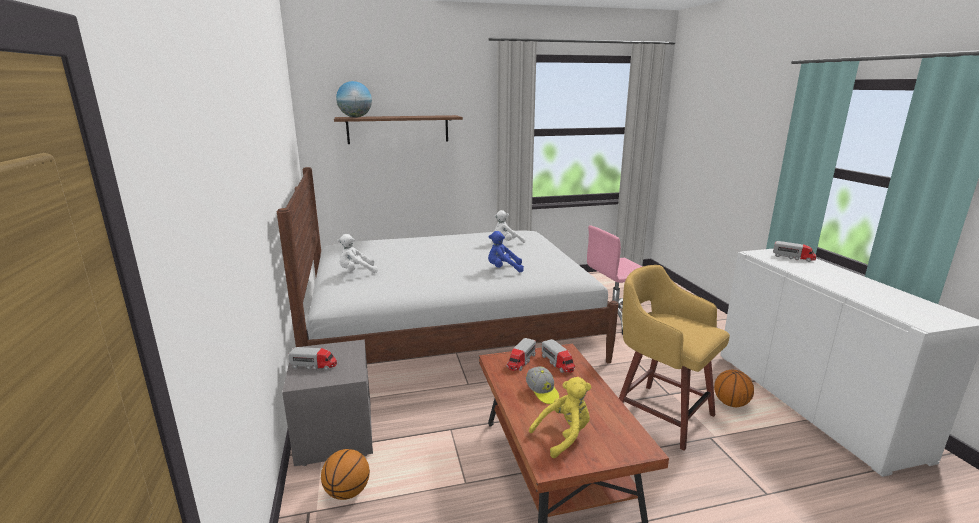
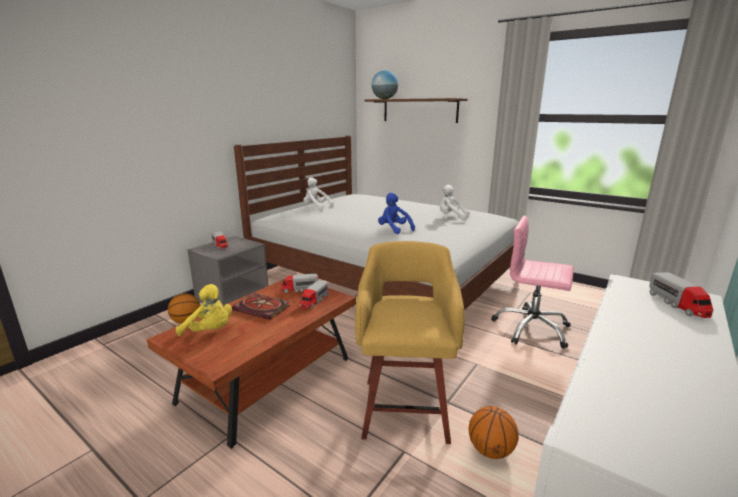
camera: 50 degrees right, 0 degrees up
cap [526,366,559,404] -> book [232,293,290,319]

